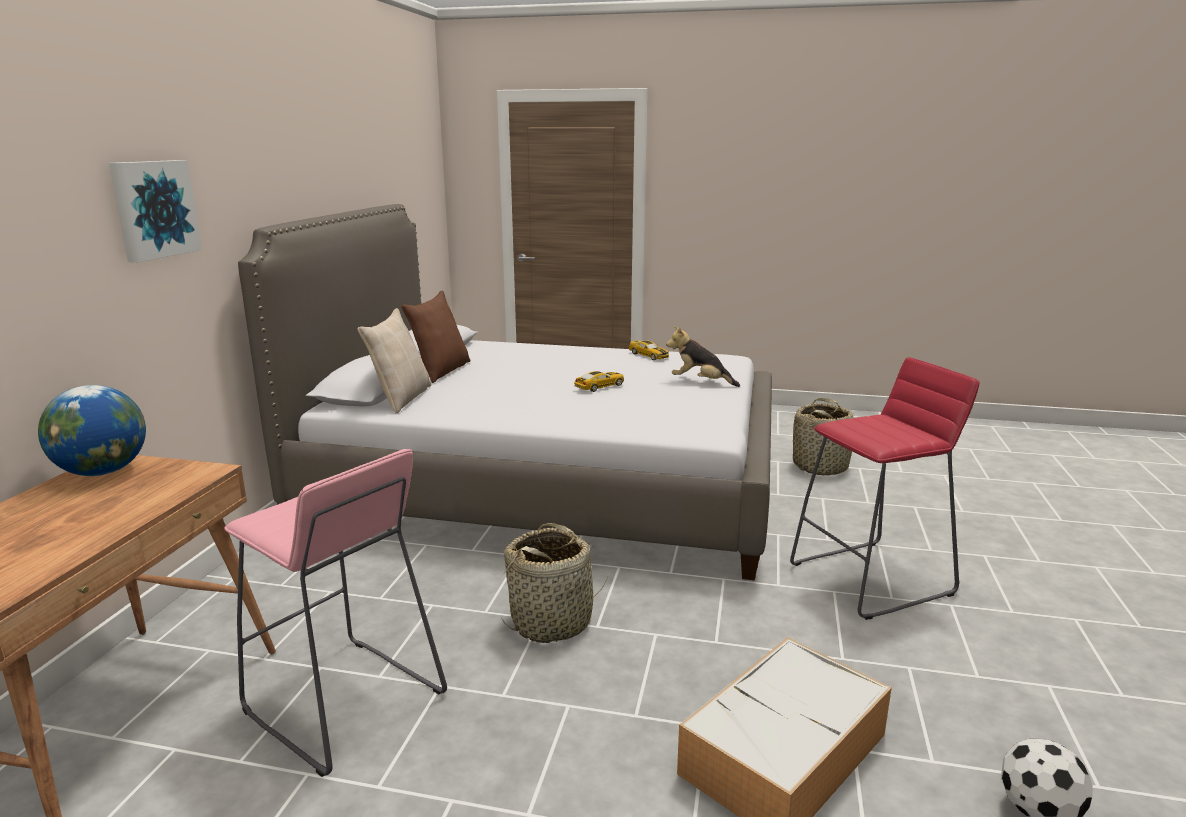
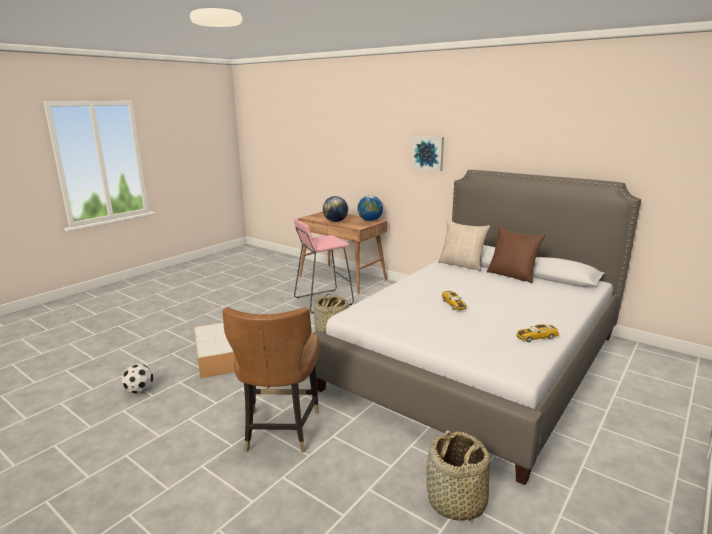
camera: 115 degrees right, 0 degrees up
plush toy [666,326,740,387] -> none
red stool [790,357,980,620] -> brown chair [222,307,319,453]
none -> globe [323,196,348,222]

